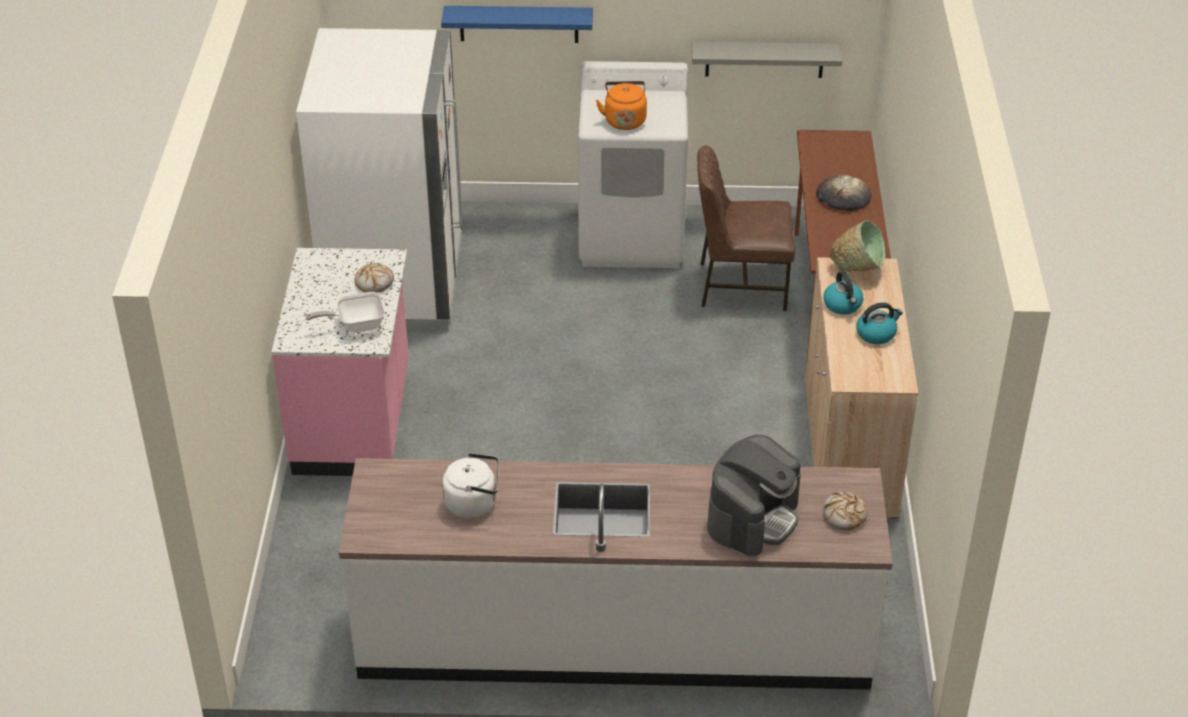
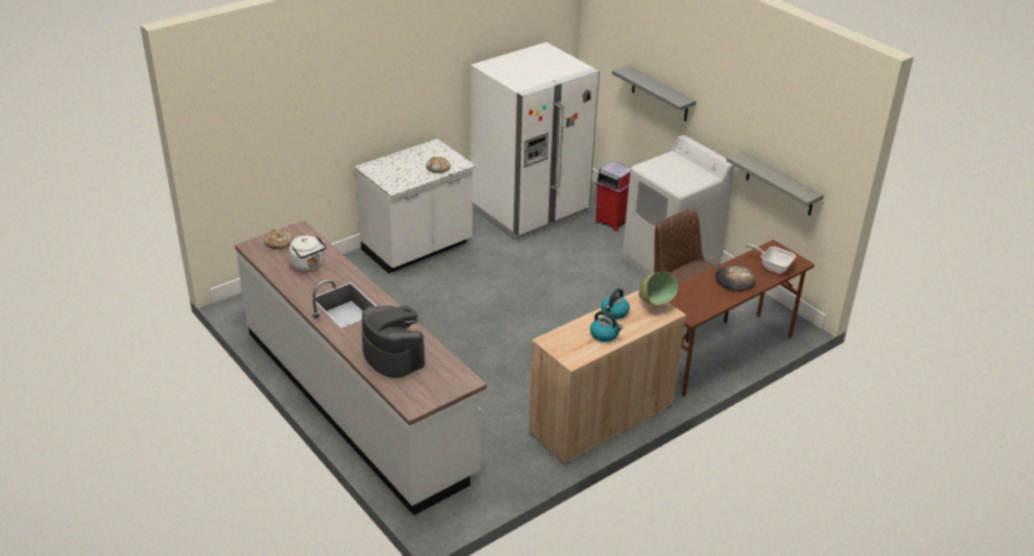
camera: 50 degrees right, 5 degrees down
pink counter [271,248,409,476] -> white counter [354,139,476,274]
frying pan [306,292,385,333] -> frying pan moved to [746,244,796,274]
blue shelf [441,6,593,43] -> grey shelf [612,65,696,122]
orange kettle [596,81,647,130] -> none
coffee machine [707,435,801,556] -> coffee machine turned 120 degrees counterclockwise [362,306,425,378]
bread [823,492,868,530] -> bread moved to [264,229,292,249]
none -> red trash can [595,161,631,231]

